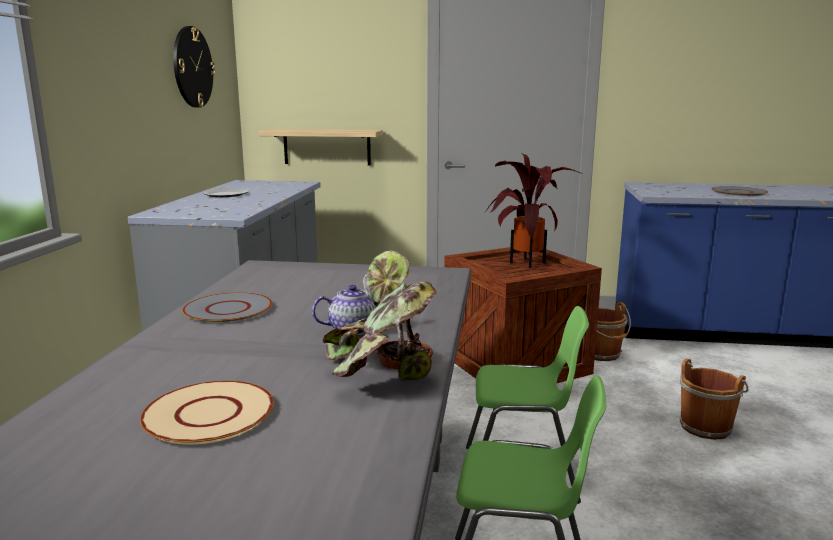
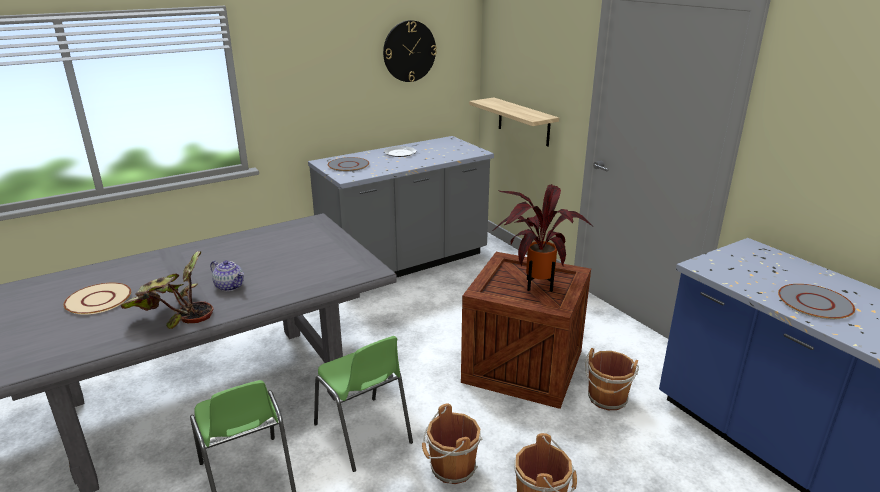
camera: 50 degrees right, 10 degrees up
grey plate [182,292,272,324] -> grey plate moved to [328,157,369,172]
none -> brown bucket [422,404,482,484]

